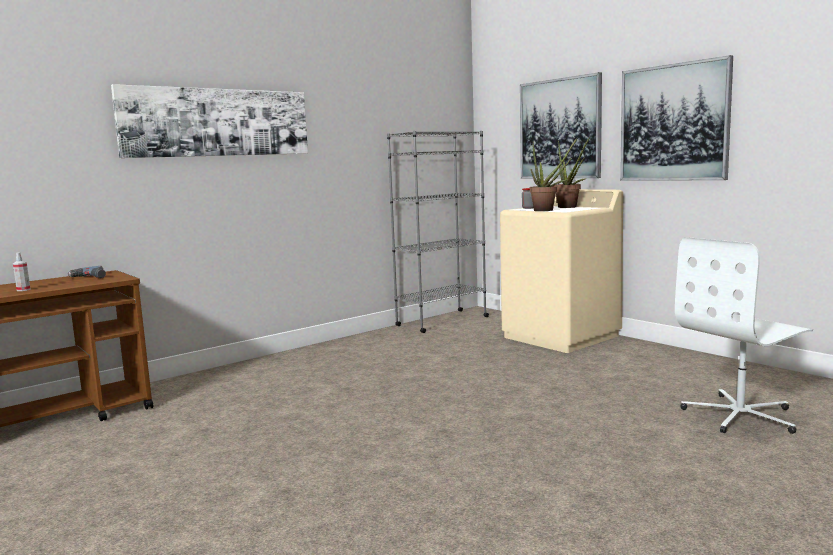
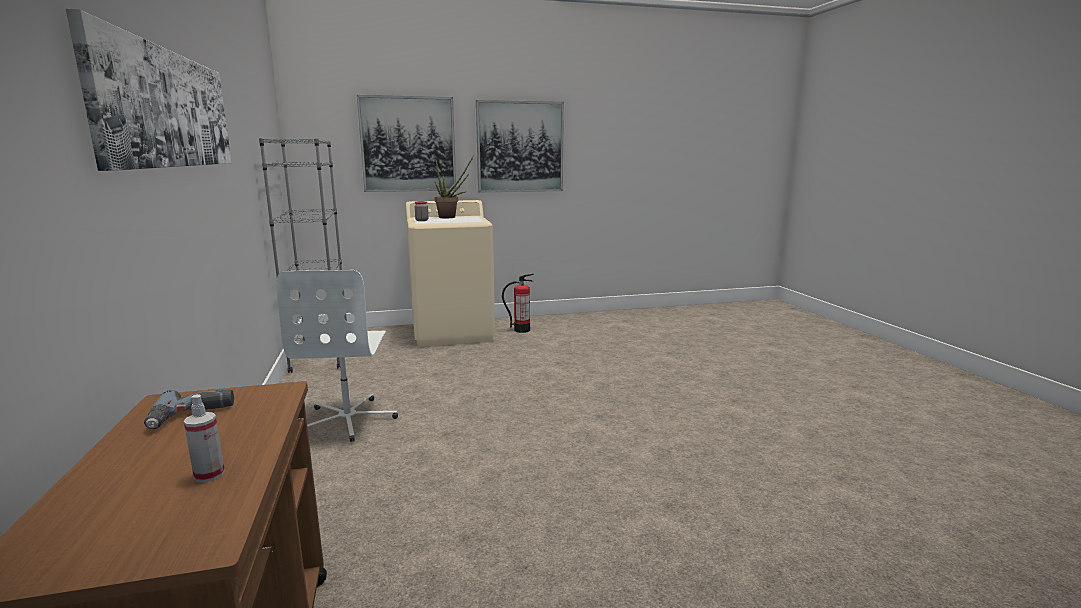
camera: 65 degrees left, 5 degrees up
potted plant [530,137,578,211] -> none
white office chair [675,237,813,434] -> white office chair moved to [276,270,398,442]
none -> fire extinguisher [502,274,534,333]

